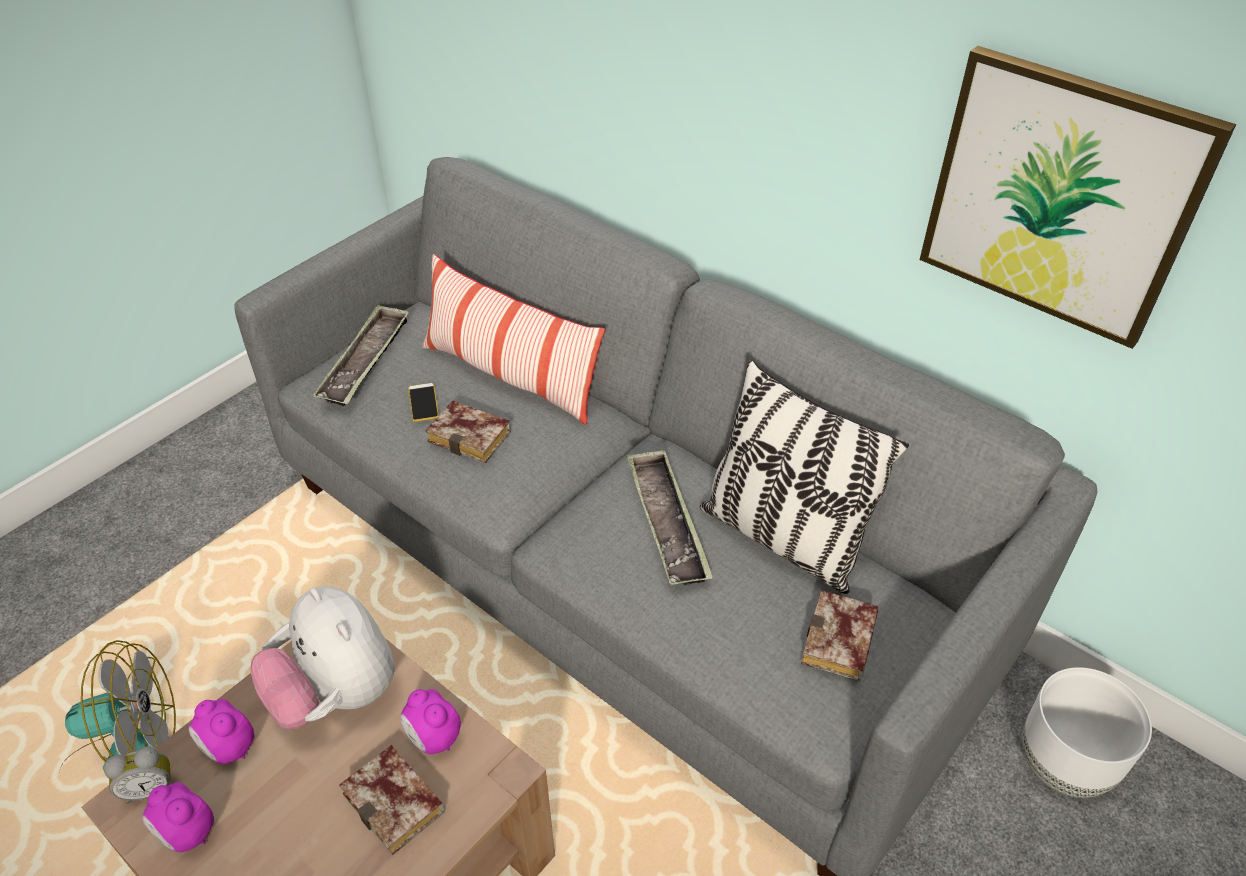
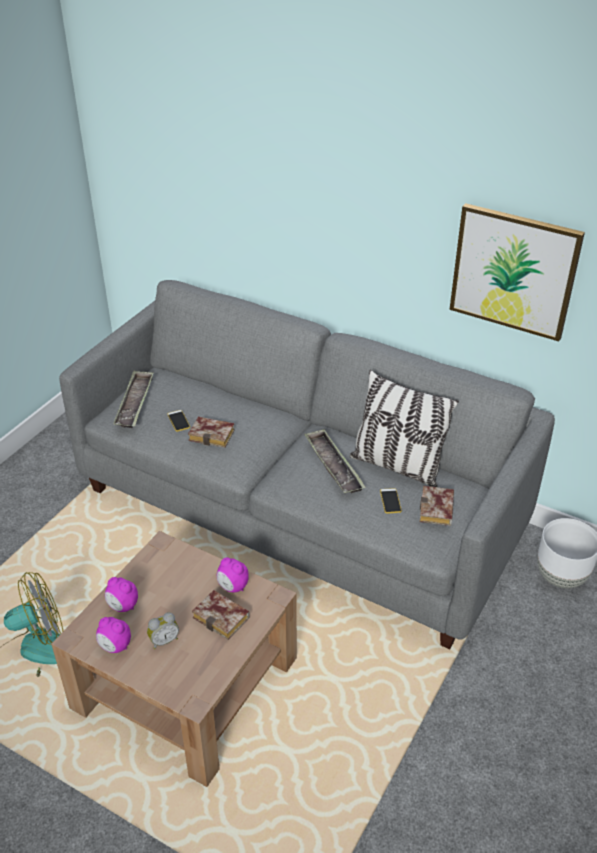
camera: 10 degrees left, 5 degrees down
alarm clock [104,746,170,804] -> alarm clock moved to [147,612,179,649]
plush toy [250,586,395,730] -> none
pillow [422,254,605,425] -> none
none -> phone [380,488,402,514]

